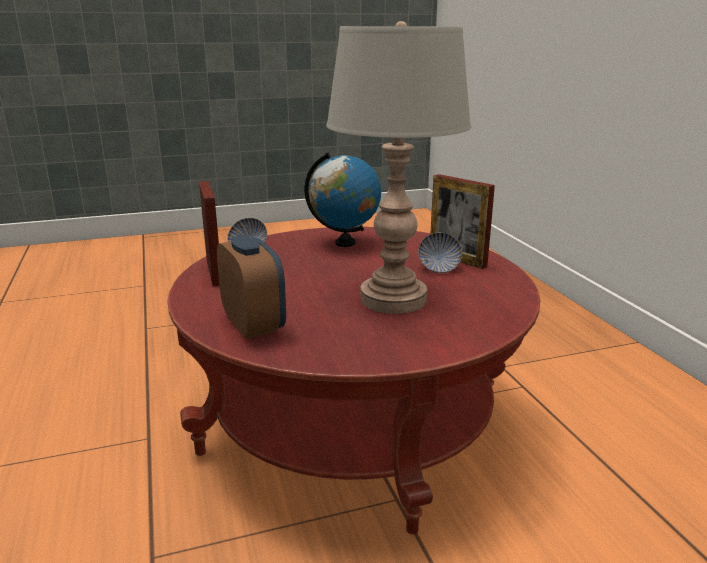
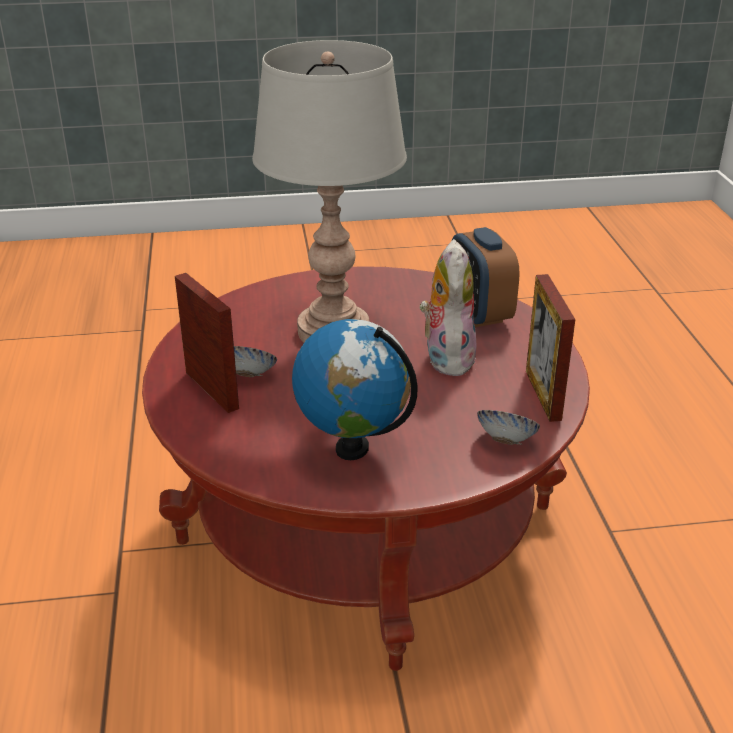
camera: 170 degrees left, 10 degrees up
none -> plush toy [420,239,477,376]

